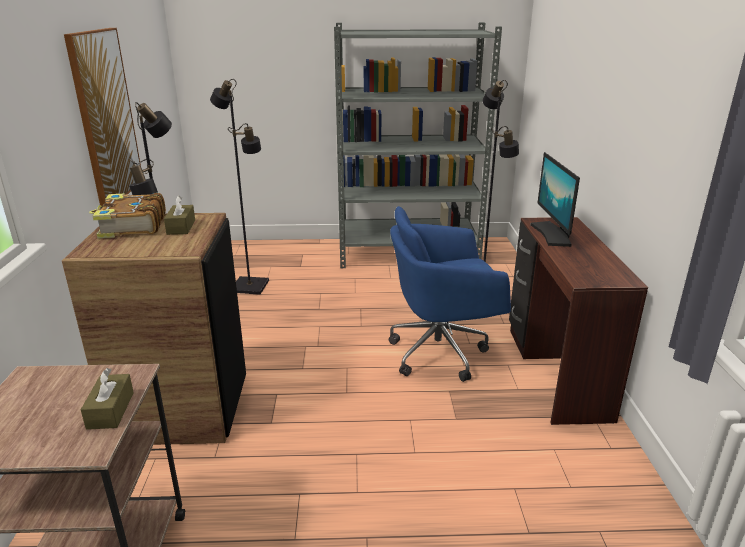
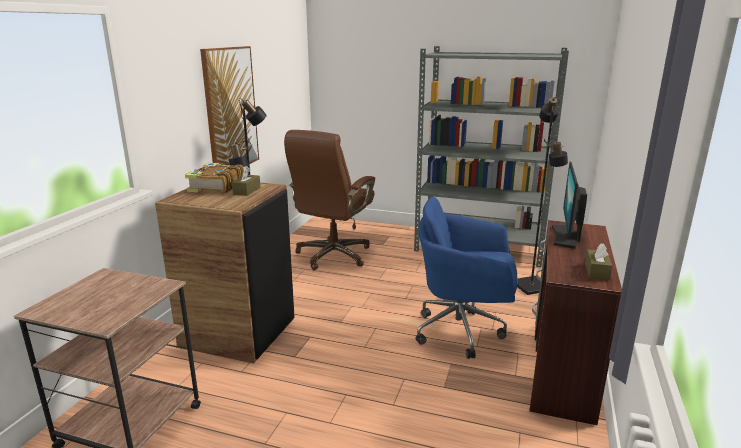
camera: 20 degrees right, 5 degrees down
brown tissue box [81,368,134,430] -> brown tissue box moved to [585,243,612,280]
black floor lamp [210,79,269,294] -> brown office chair [284,130,375,270]

